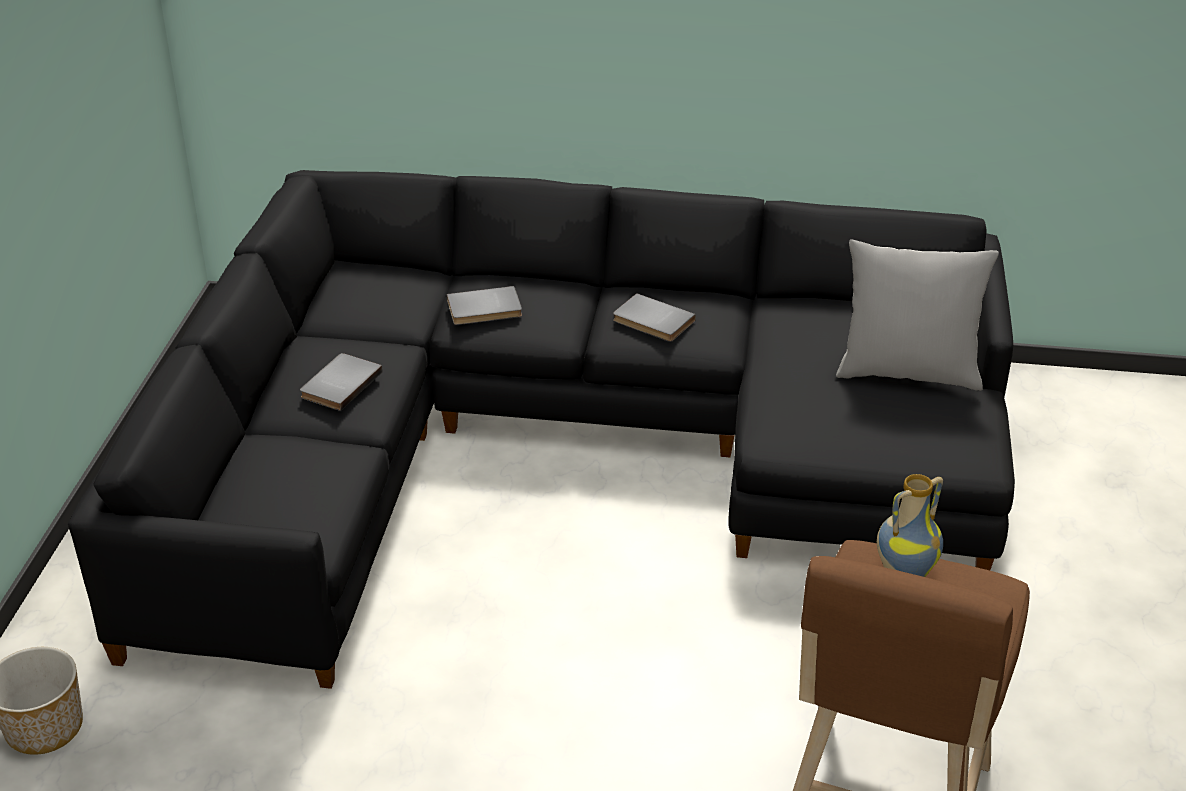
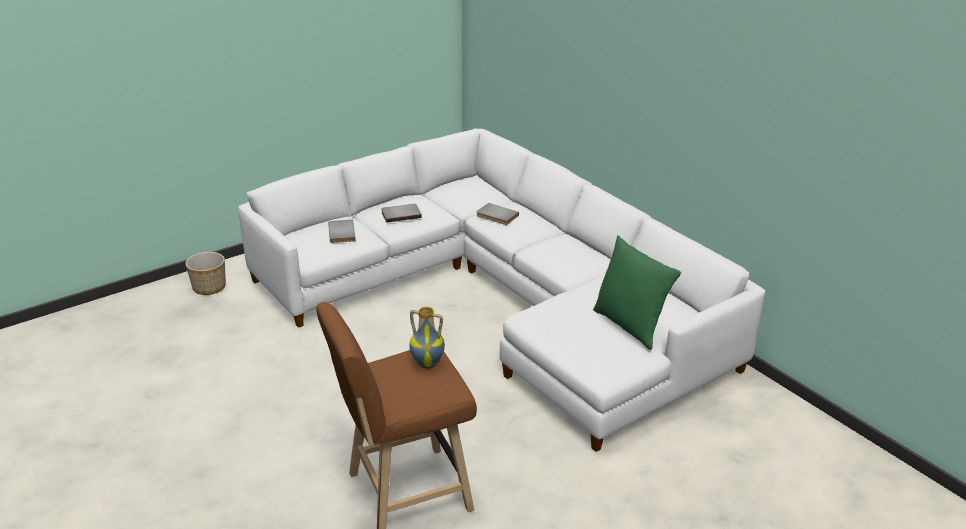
camera: 45 degrees right, 5 degrees down
black sofa [68,170,1015,689] -> white sofa [238,129,765,452]
grey book [613,293,696,342] -> grey book moved to [328,220,356,243]
grey pillow [836,239,999,391] -> green pillow [593,235,681,350]

